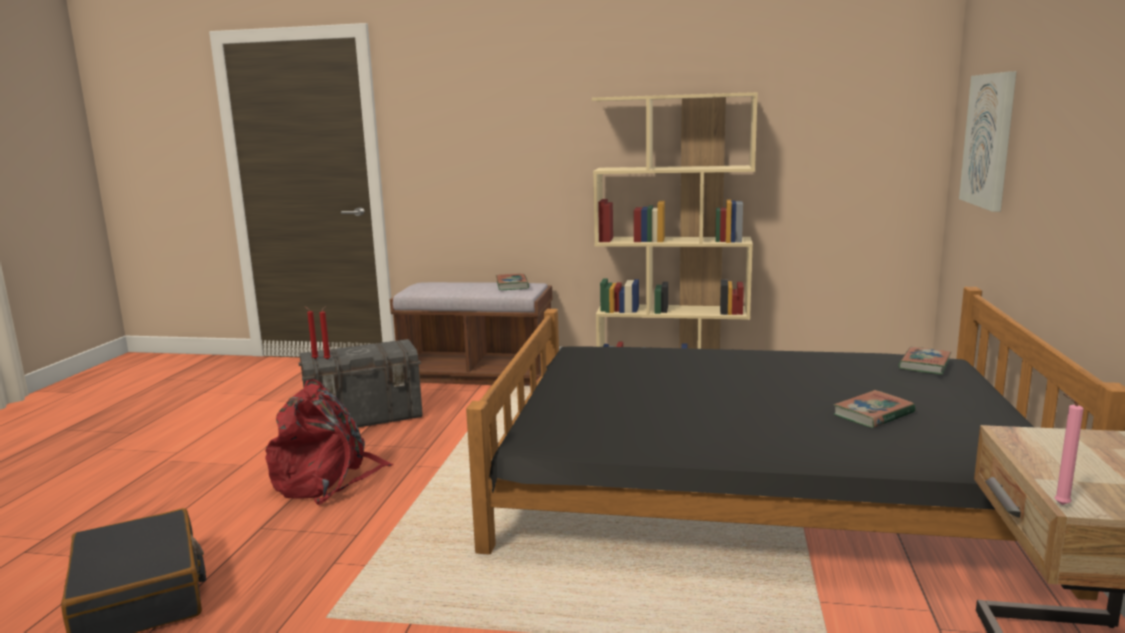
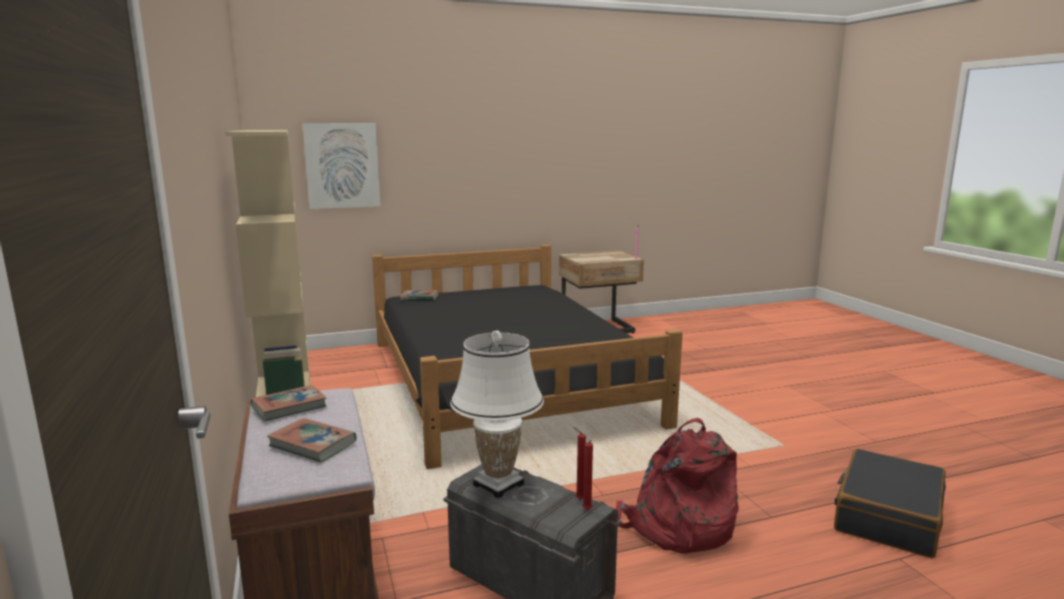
camera: 120 degrees left, 0 degrees up
book [833,390,916,428] -> book moved to [267,418,357,462]
none -> white table lamp [450,330,544,498]

